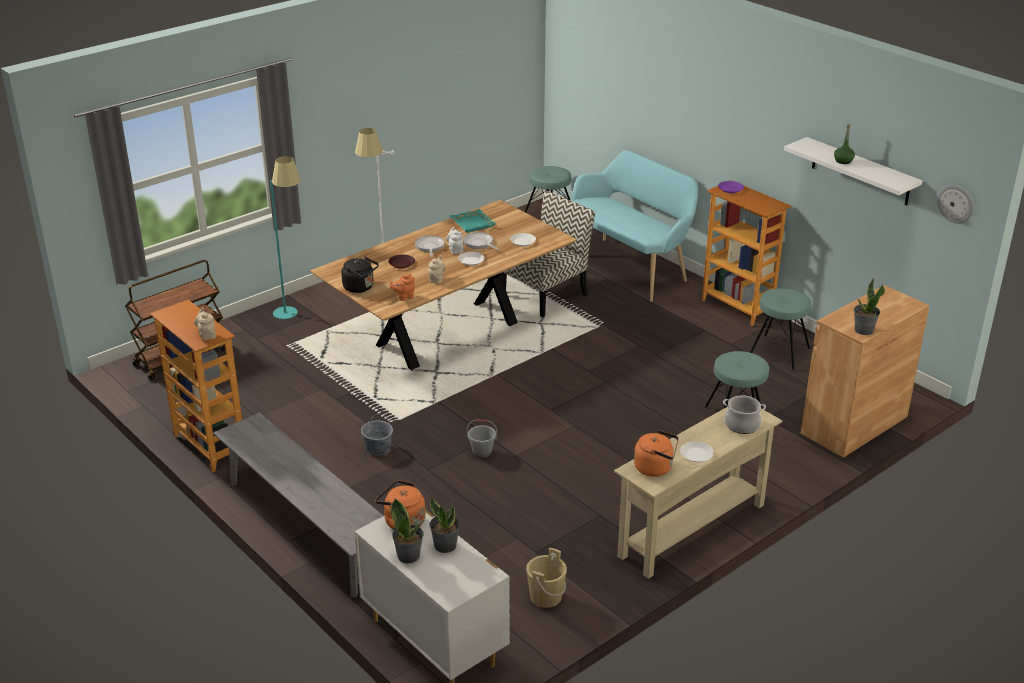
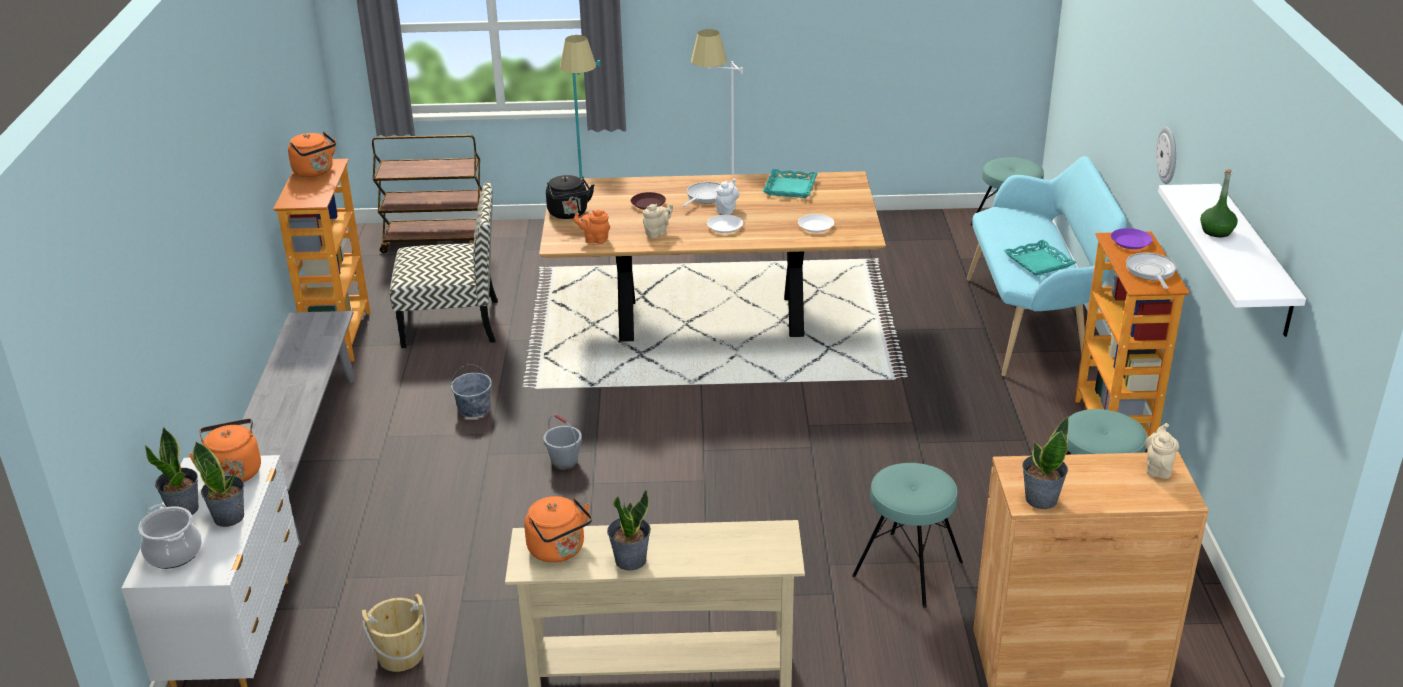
camera: 40 degrees right, 0 degrees up
beige teapot [194,308,216,340] -> beige teapot moved to [1145,423,1179,479]
frying pan [463,232,499,250] -> frying pan moved to [1126,252,1177,289]
chair [501,191,595,318] -> chair moved to [390,182,498,348]
white plate [680,442,714,462] -> potted plant [607,489,651,571]
cooking pot [723,395,766,434] -> cooking pot moved to [138,504,202,569]
wall clock [937,185,974,224] -> wall clock moved to [1156,126,1176,184]
none -> orange kettle [288,131,336,177]
none -> turquoise tray [1003,240,1077,276]

